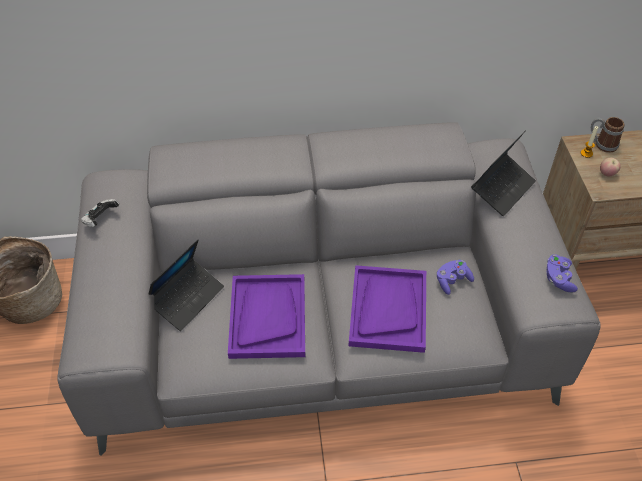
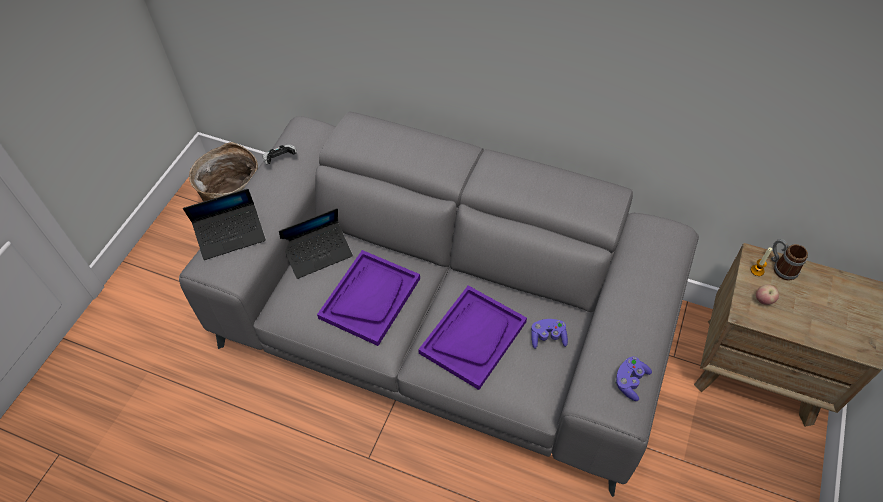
camera: 30 degrees right, 5 degrees up
laptop [471,130,536,216] -> laptop moved to [183,189,266,260]

